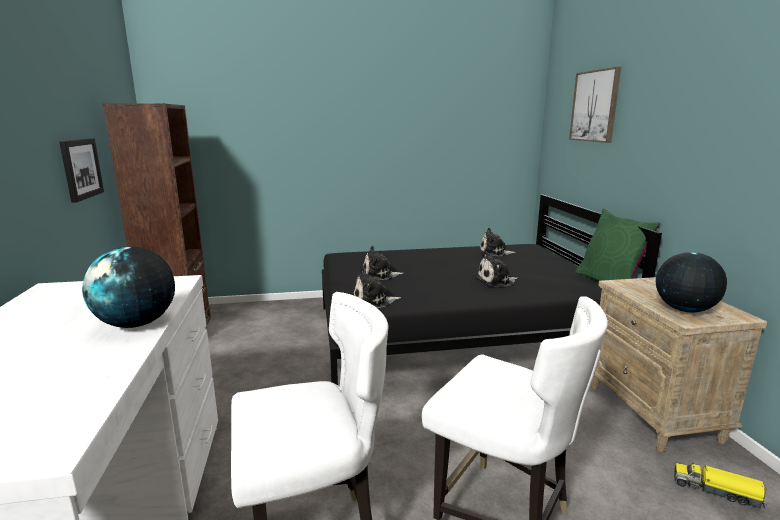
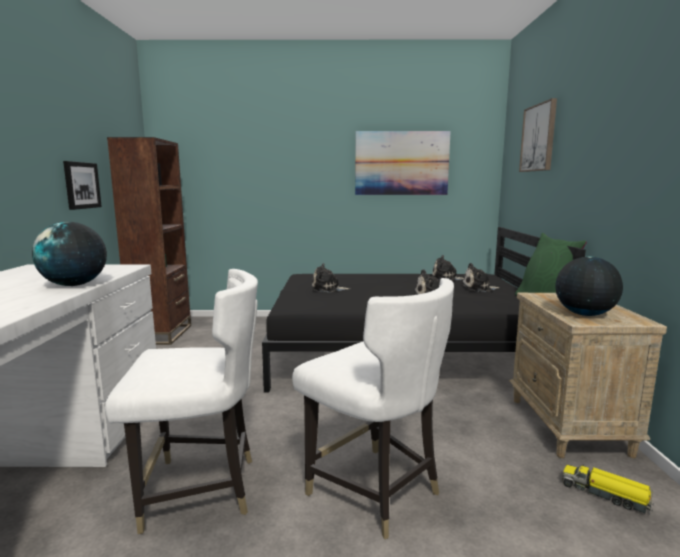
camera: 10 degrees right, 5 degrees down
plush toy [353,267,401,308] -> plush toy moved to [462,263,500,292]
none -> picture [355,131,451,195]

